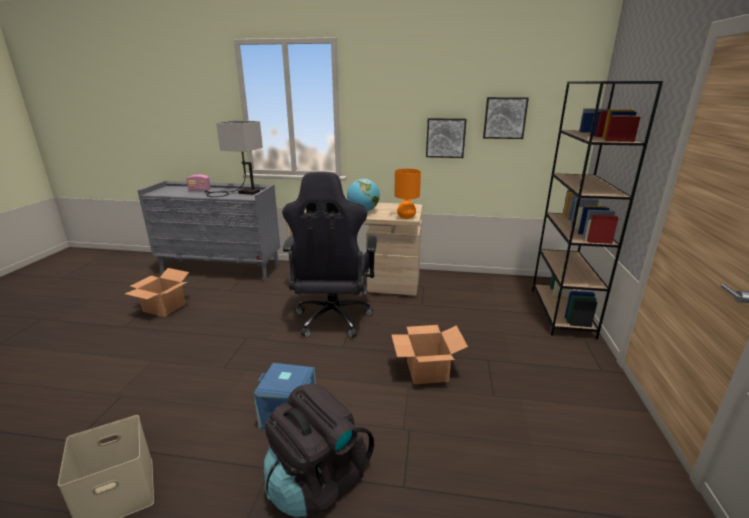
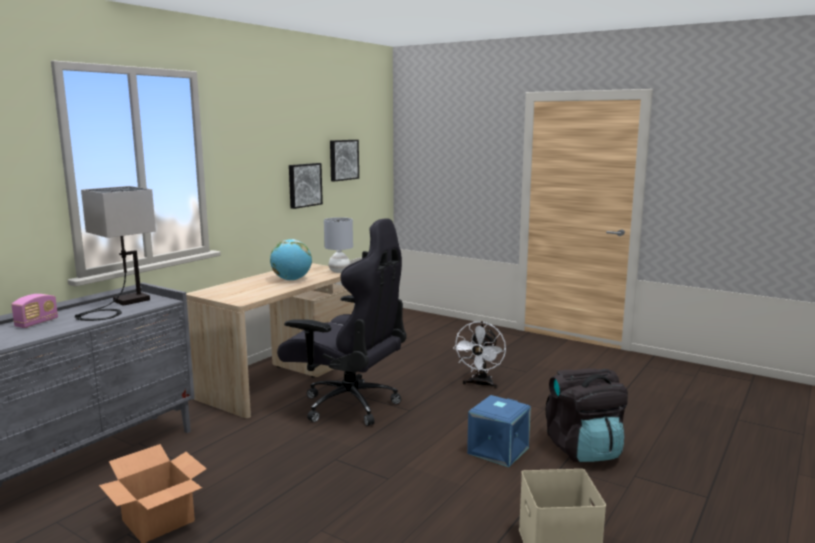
camera: 65 degrees left, 10 degrees down
cardboard box [391,325,468,384] -> white fan [453,321,506,389]
orange table lamp [394,169,421,219] -> grey table lamp [324,217,353,273]
beige bookcase [532,81,663,339] -> none

